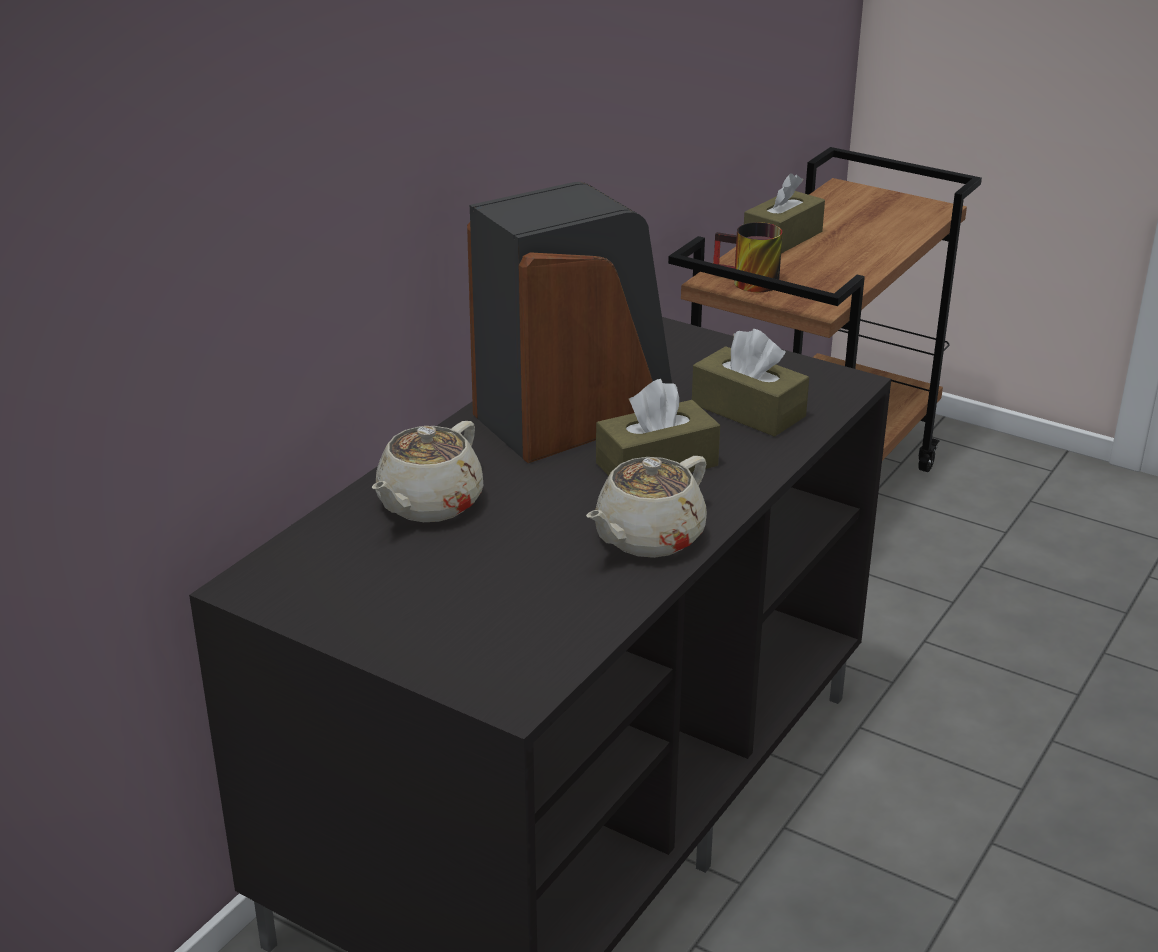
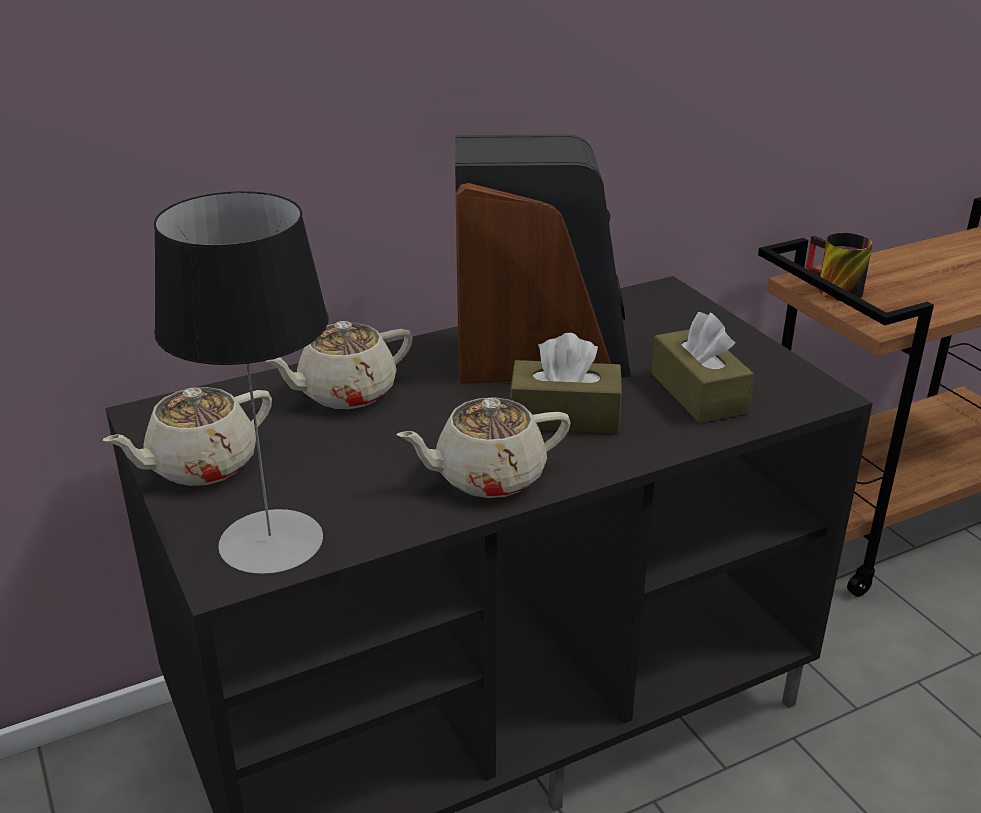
camera: 30 degrees right, 0 degrees up
brown tissue box [744,173,825,254] -> none
none -> beige teapot [102,387,272,486]
none -> table lamp [154,191,328,574]

